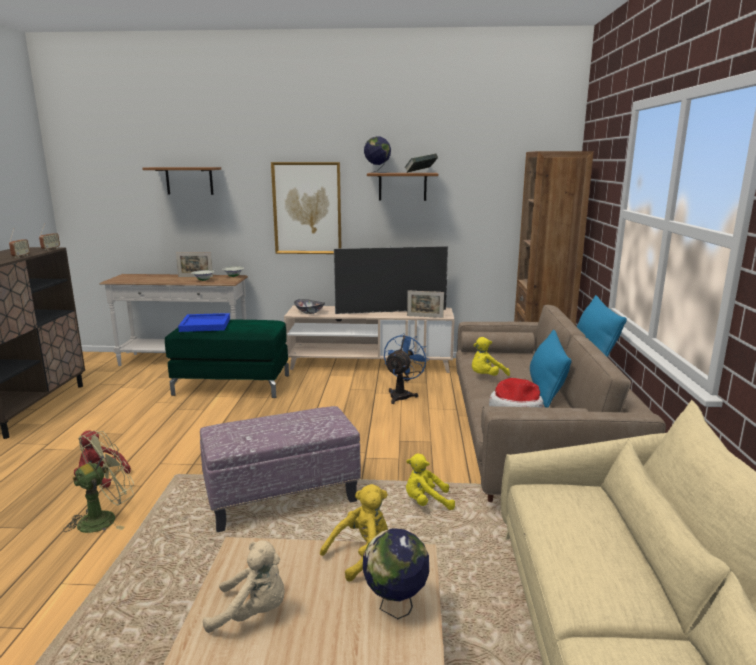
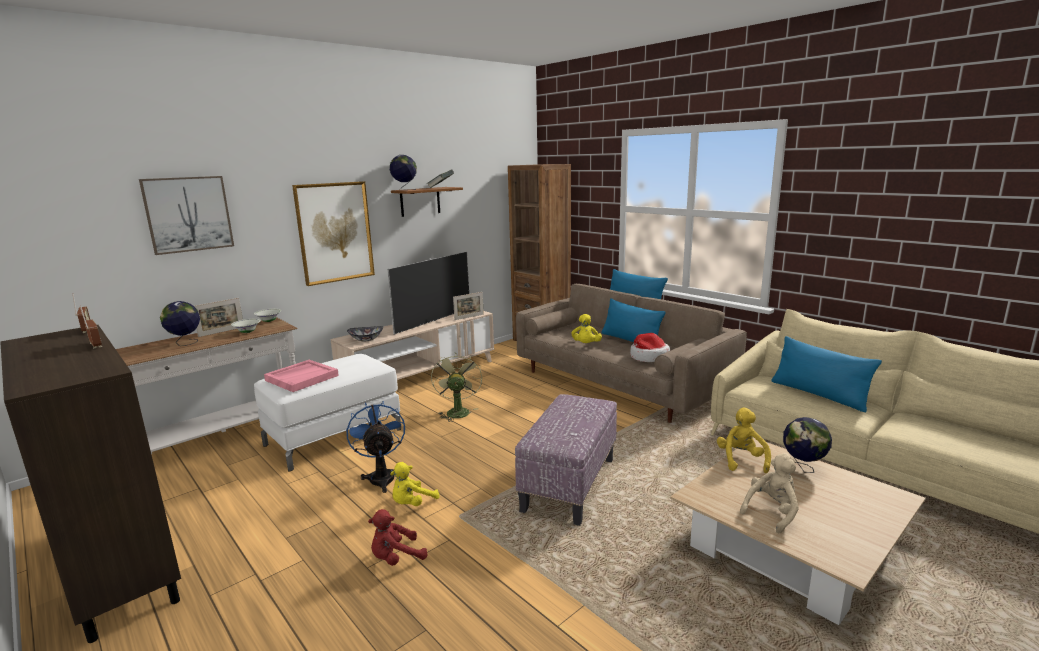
camera: 45 degrees left, 0 degrees up
green fan [63,431,134,533] -> green fan moved to [431,353,482,422]
shelf [142,167,221,195] -> picture [139,176,234,255]
green ottoman [165,319,289,398] -> white ottoman [254,354,401,471]
blue tray [178,313,230,332] -> pink tray [264,360,339,392]
blue fan [384,333,428,404] -> blue fan moved to [346,401,405,493]
yellow plush toy [406,454,455,510] -> yellow plush toy moved to [390,462,439,506]
none -> globe [160,301,200,346]
none -> blue pillow [772,336,882,412]

